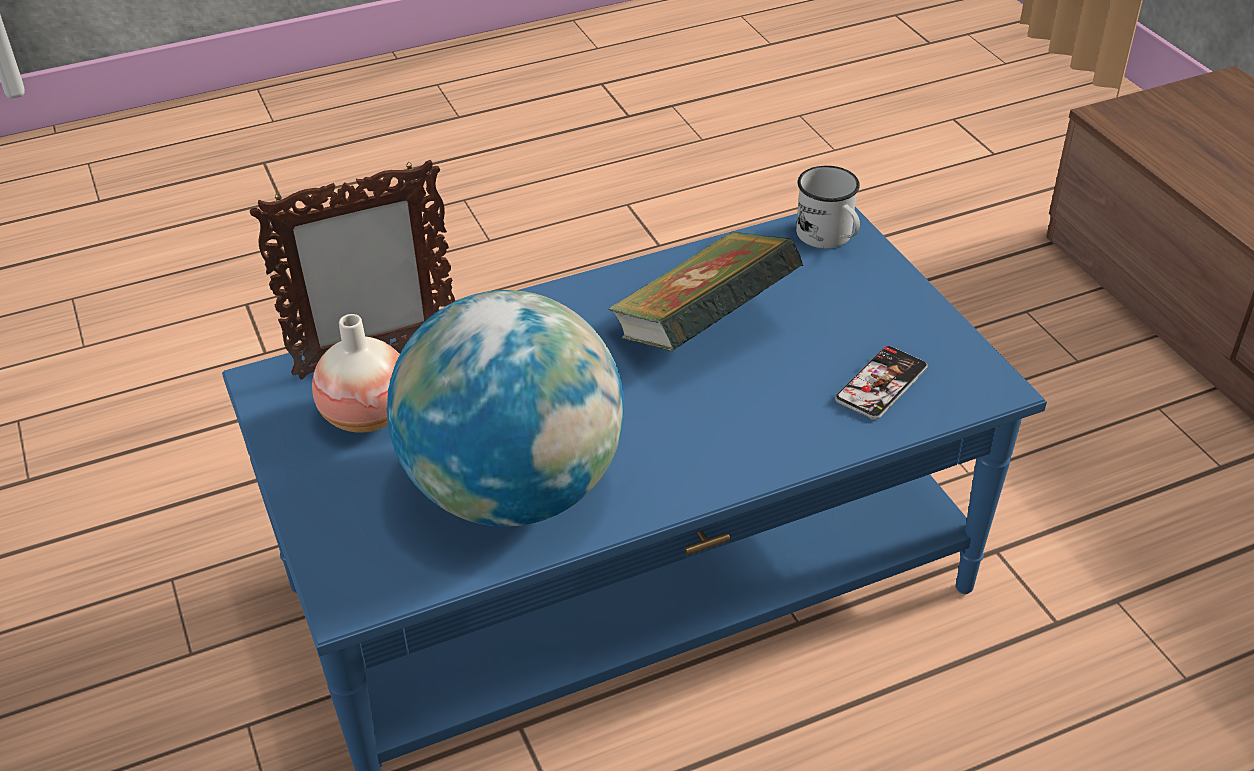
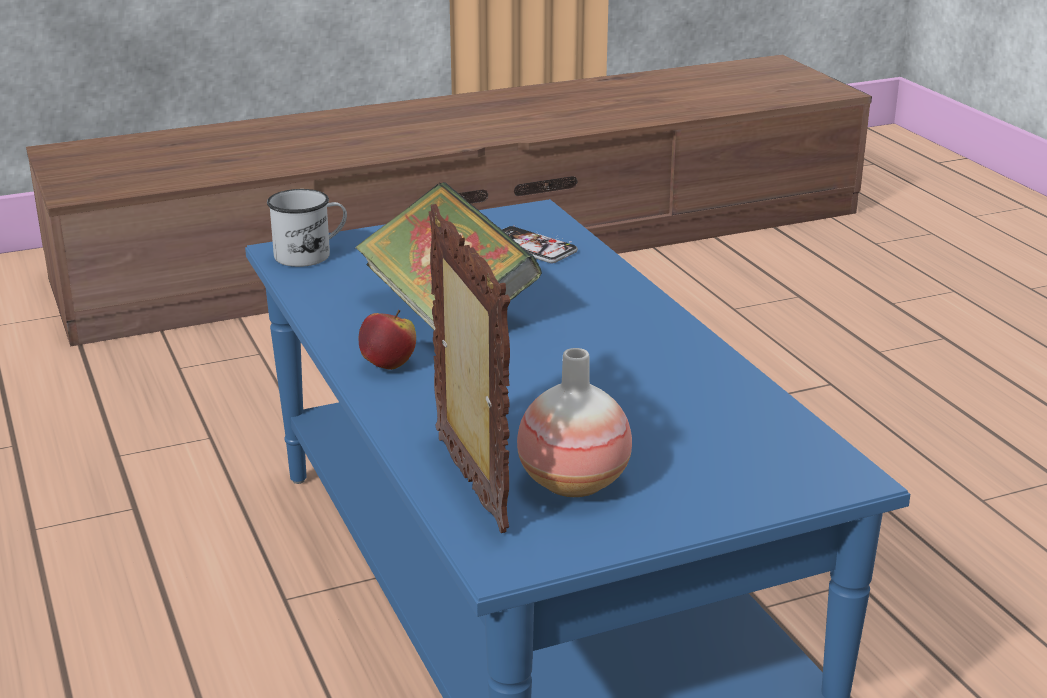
camera: 90 degrees left, 15 degrees down
globe [387,290,624,527] -> none
none -> apple [359,310,416,370]

